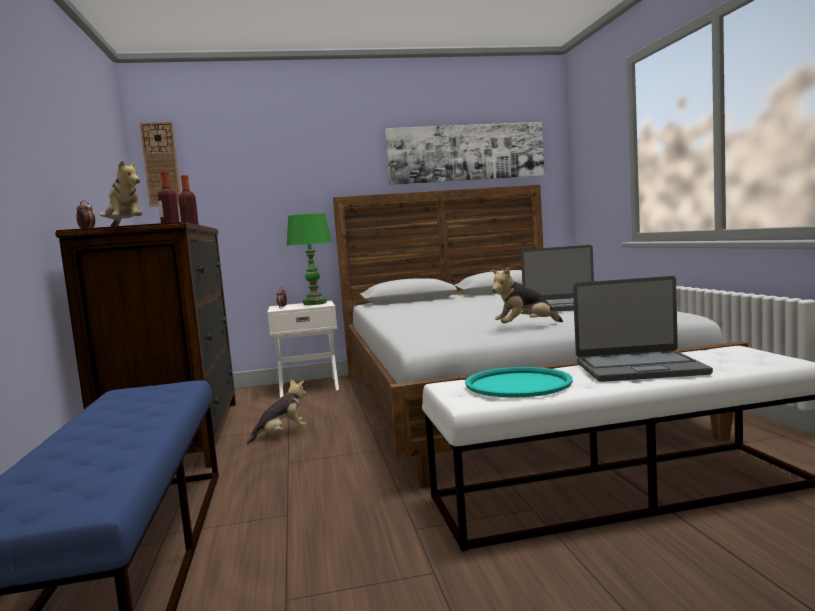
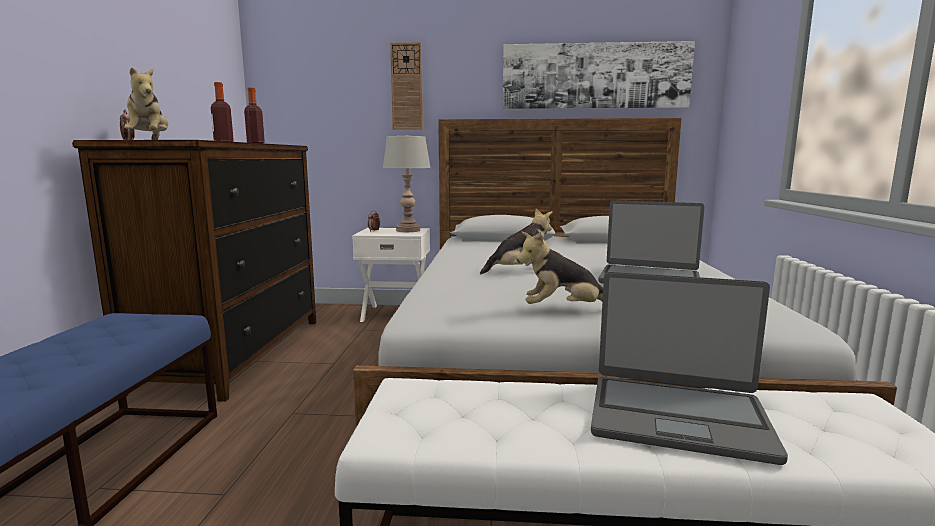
camera: 15 degrees right, 5 degrees up
wall clock [139,122,181,207] -> wall clock moved to [390,42,423,130]
plush toy [247,379,307,444] -> plush toy moved to [480,209,552,275]
green table lamp [286,213,332,305] -> grey table lamp [383,135,431,232]
turquoise tray [465,367,573,398] -> none

